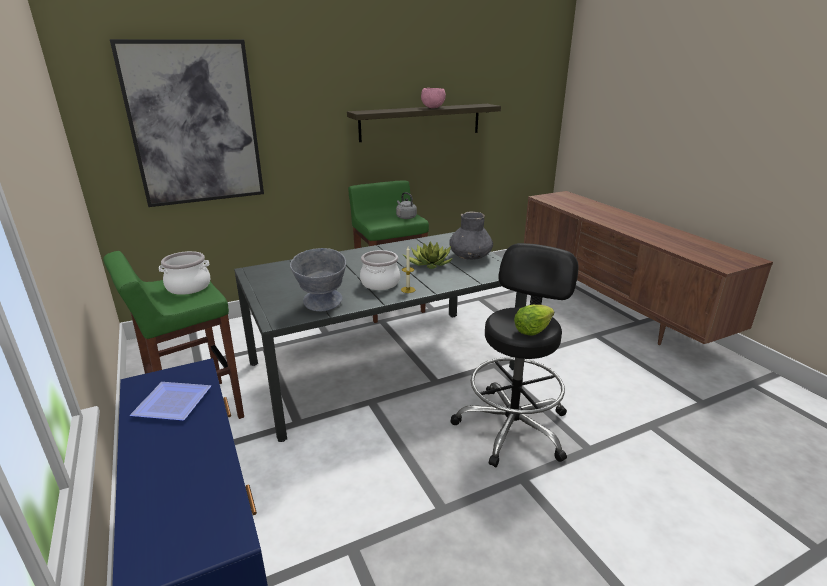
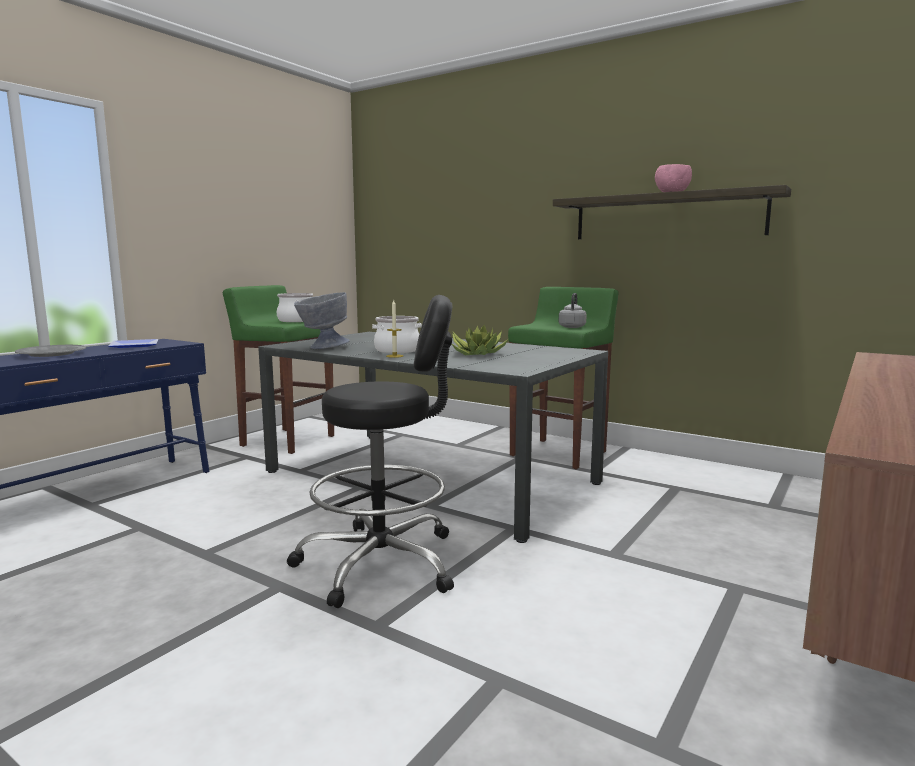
camera: 60 degrees right, 15 degrees down
picture [110,39,264,207] -> none
grey vase [449,211,493,260] -> none
lettuce [514,305,554,336] -> none
none -> grey plate [15,345,86,357]

